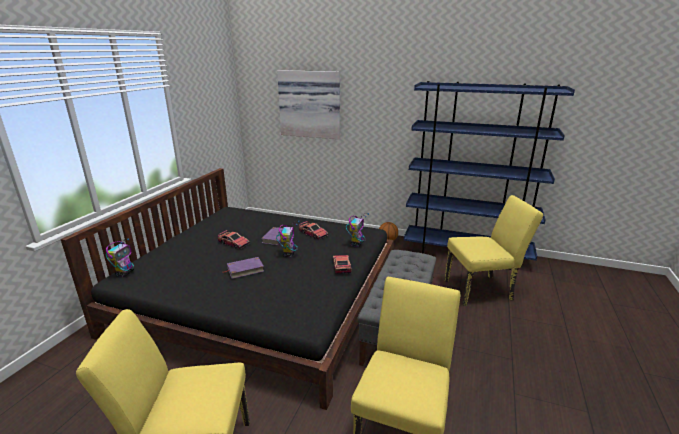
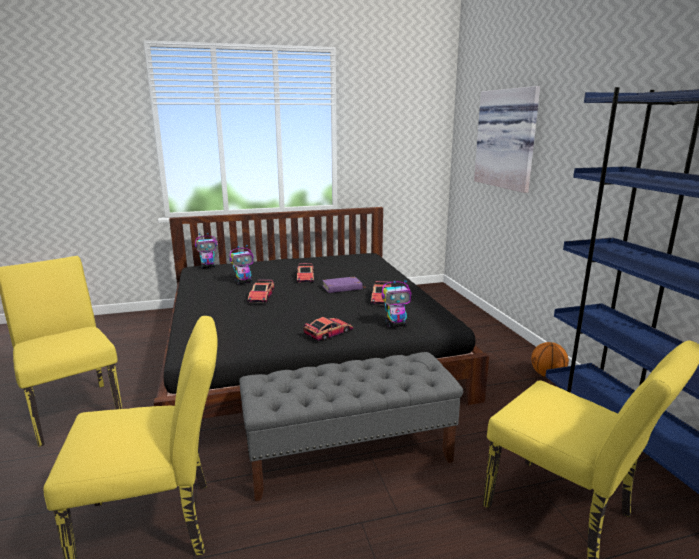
camera: 55 degrees right, 5 degrees down
purple book [223,257,264,279] -> toy car [248,280,274,303]
toy robot [276,221,300,257] -> toy robot moved to [230,245,254,284]

